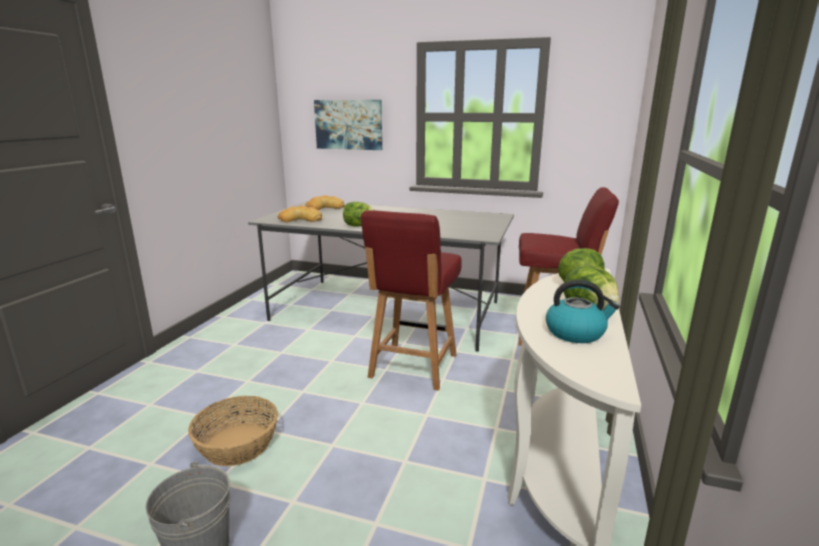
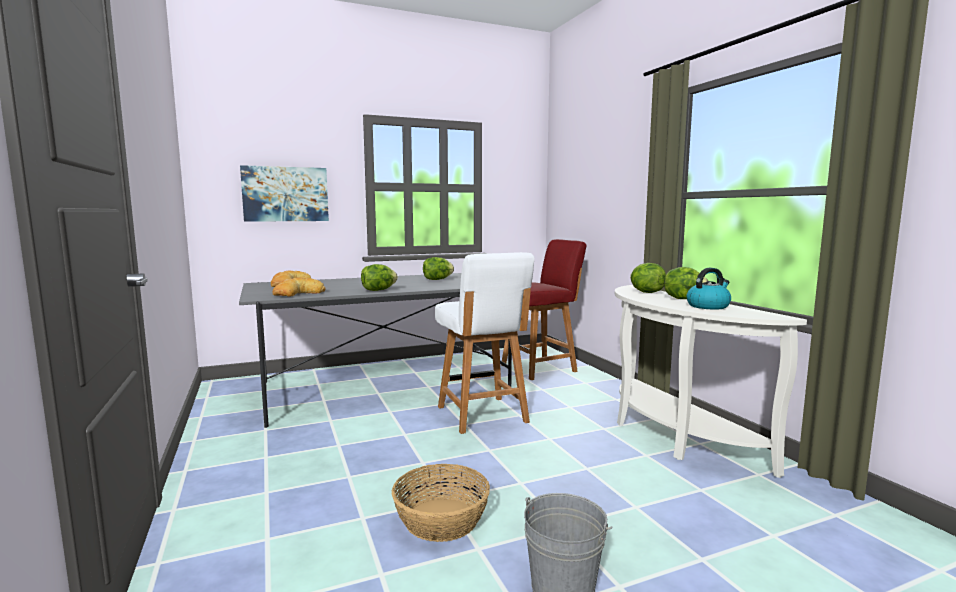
camera: 40 degrees left, 10 degrees down
red chair [361,210,461,391] -> white chair [435,252,535,434]
none -> lettuce [423,257,454,280]

